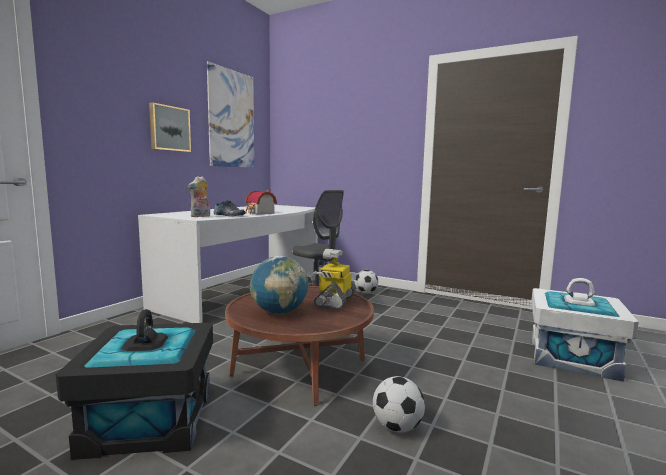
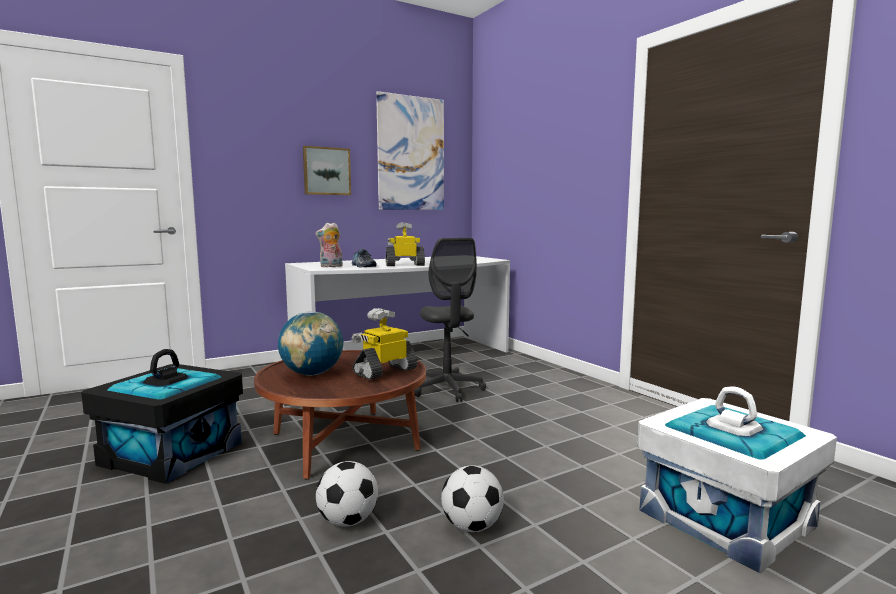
camera: 30 degrees right, 0 degrees up
toy house [245,189,277,215] -> toy robot [386,222,425,266]
football [355,270,378,294] -> football moved to [441,465,504,532]

